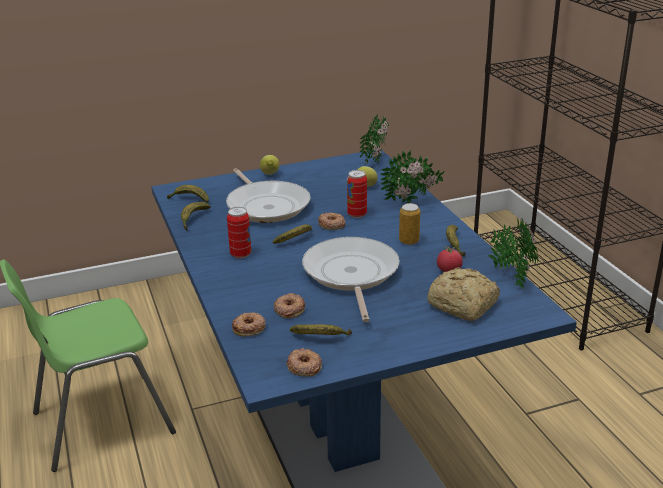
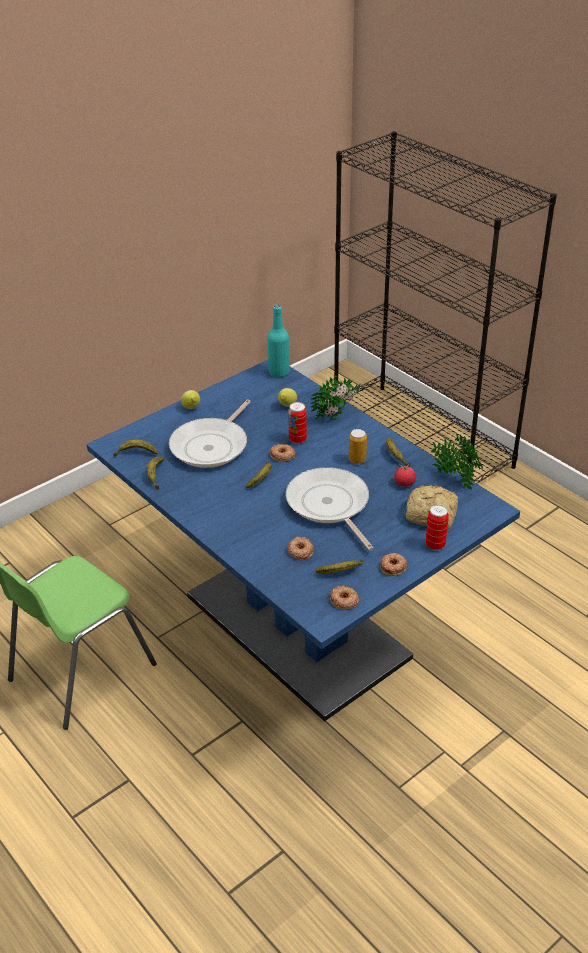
camera: 20 degrees left, 10 degrees up
frying pan [226,169,311,223] -> frying pan turned 75 degrees clockwise [169,399,251,468]
can [227,207,251,259] -> can moved to [426,505,449,550]
donut [232,312,266,336] -> donut moved to [380,553,407,576]
potted plant [360,114,389,165] -> turquoise bottle [267,304,290,377]

